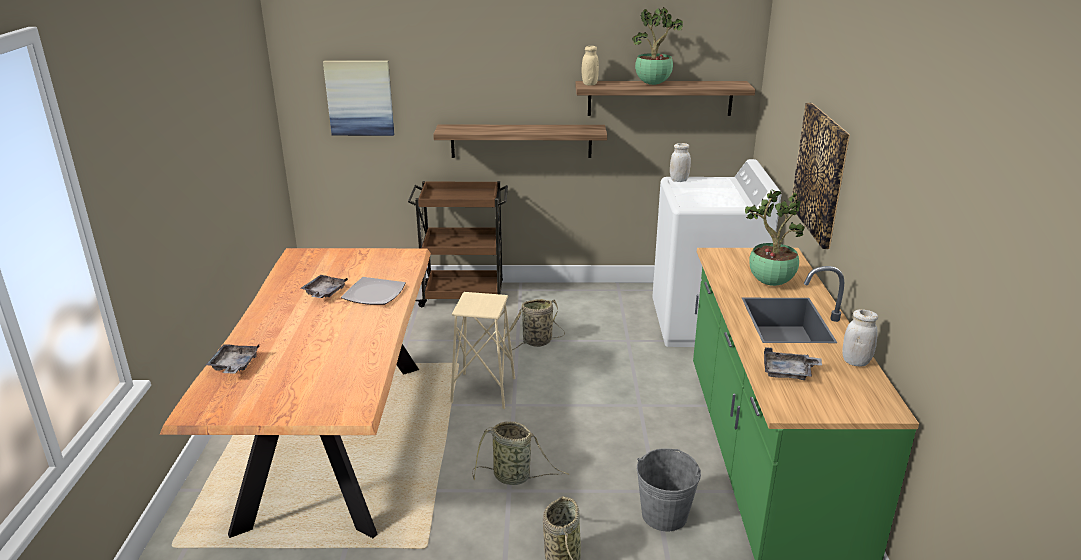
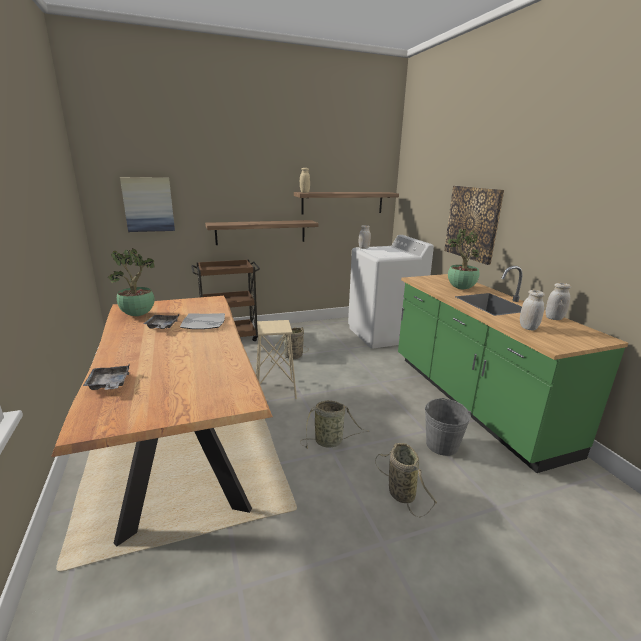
camera: 20 degrees left, 5 degrees down
potted plant [632,7,683,85] -> potted plant moved to [107,248,155,316]
grey tray [764,347,822,380] -> white jar [520,290,545,331]

